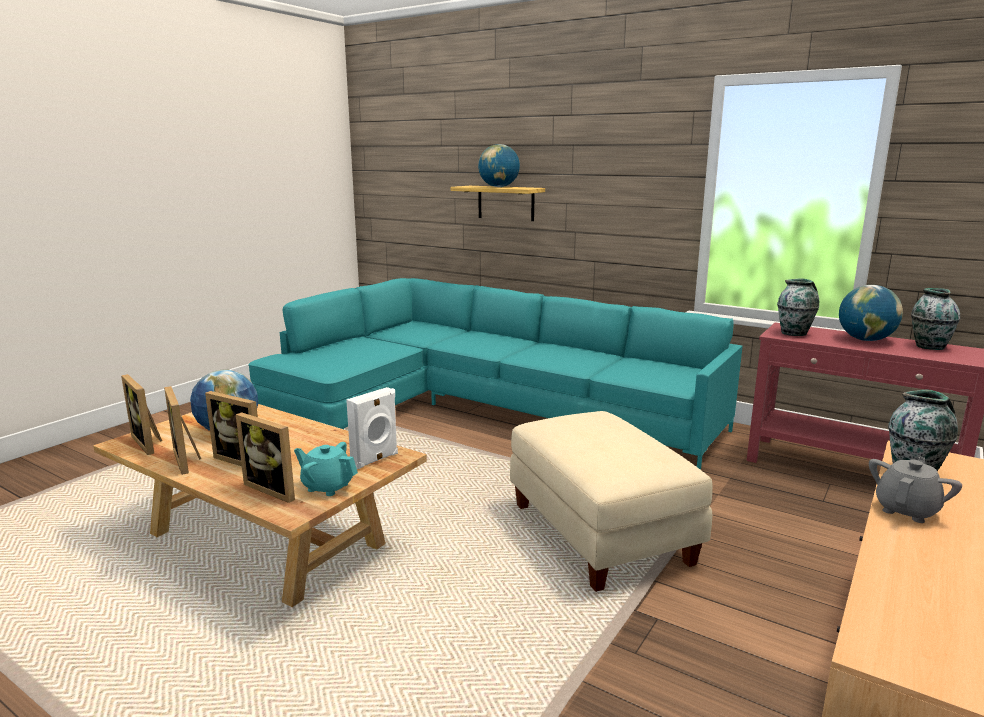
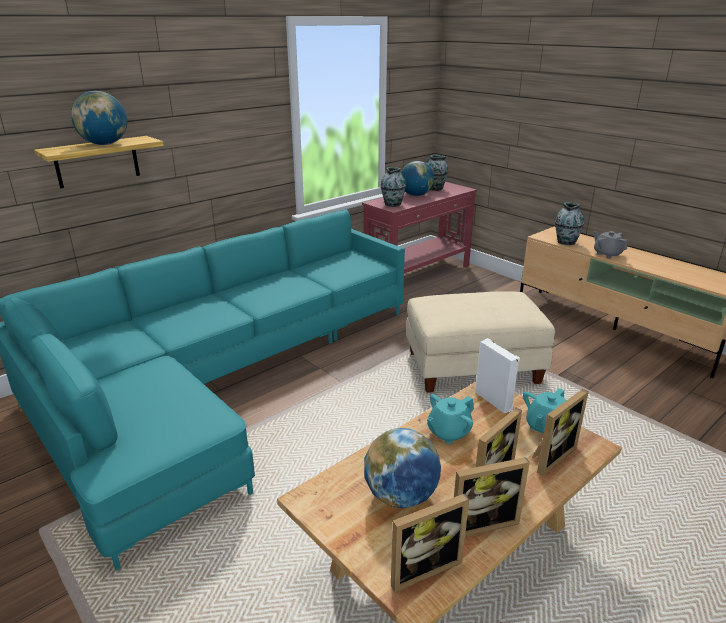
camera: 75 degrees left, 10 degrees up
none -> turquoise teapot [427,394,474,444]

